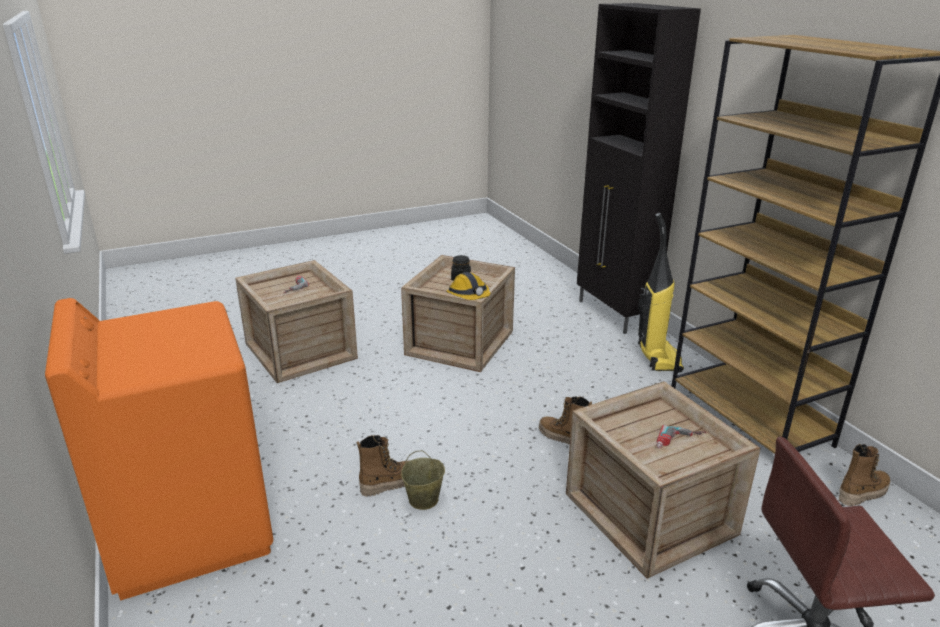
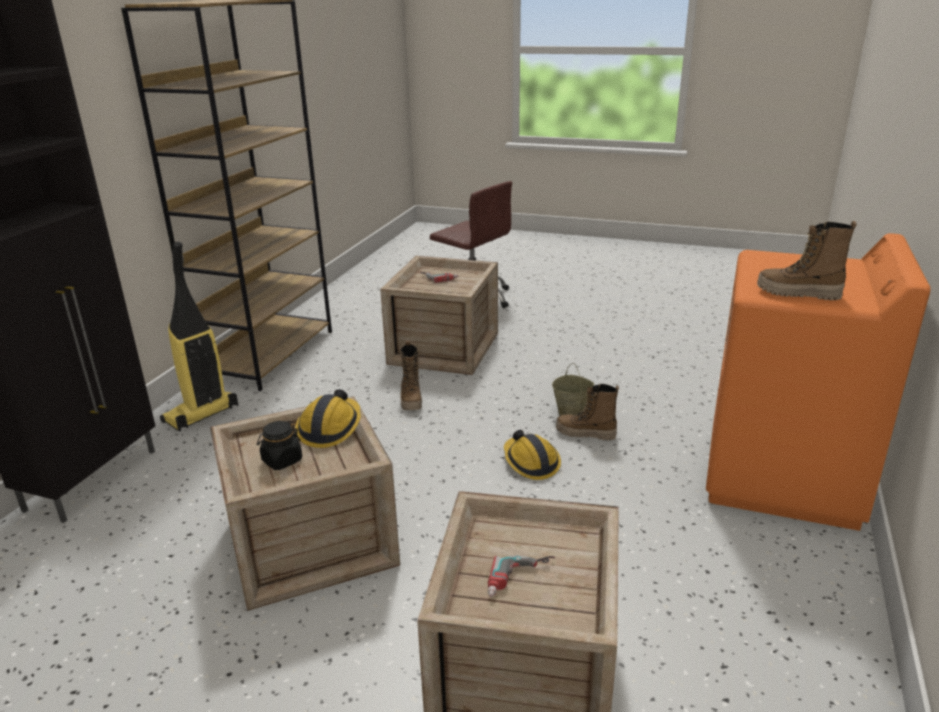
camera: 135 degrees left, 0 degrees up
boot [839,444,890,506] -> boot moved to [757,221,857,300]
none -> hard hat [504,430,561,480]

